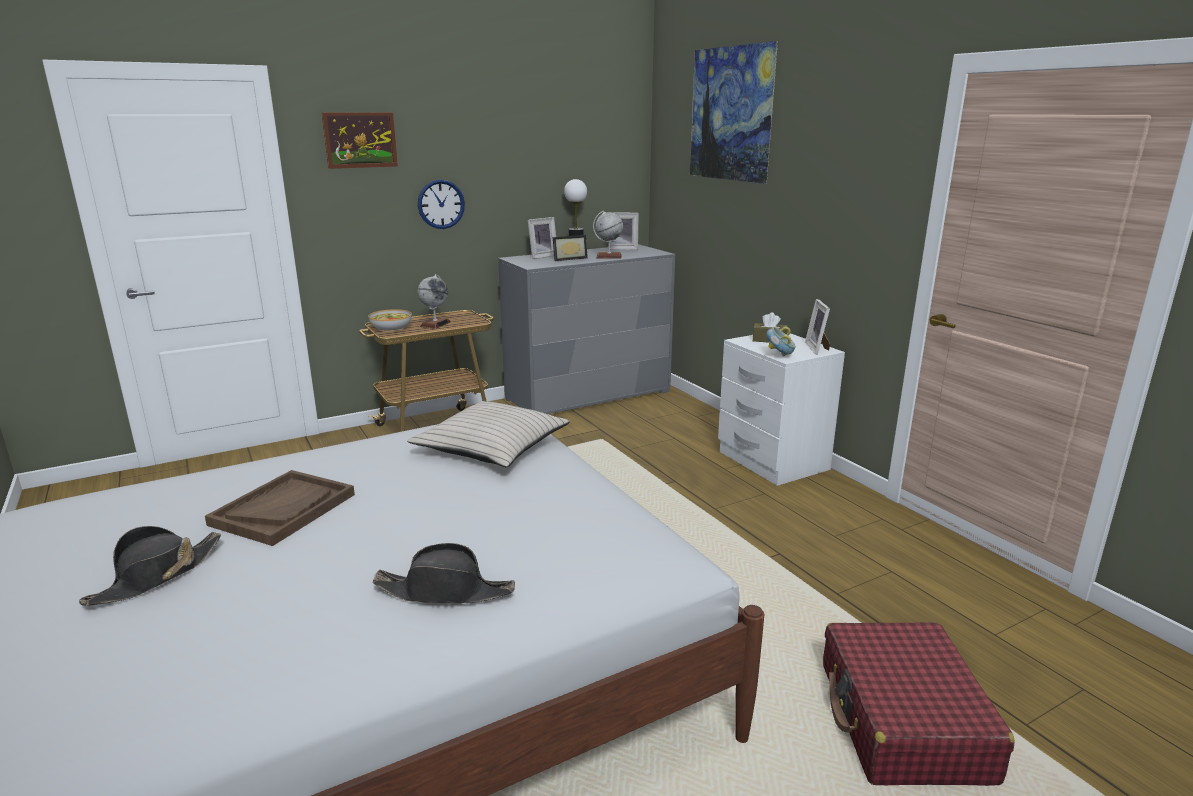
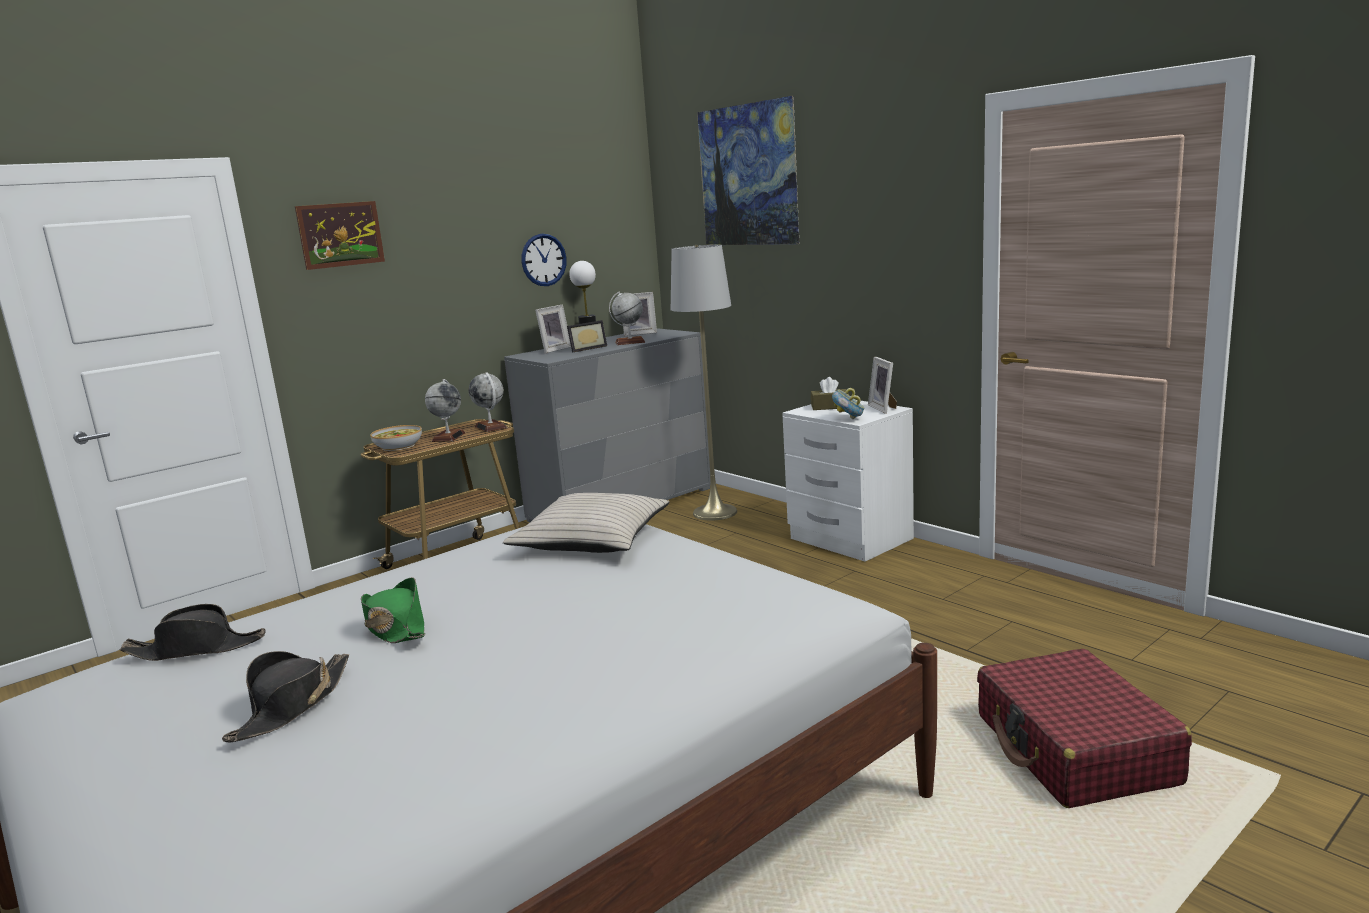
camera: 10 degrees left, 5 degrees down
brown tray [205,470,355,546] -> green hat [361,577,425,643]
black hat [372,543,515,603] -> black hat moved to [120,604,266,661]
wall clock [418,179,465,229] -> wall clock moved to [521,234,567,286]
none -> globe [468,372,507,432]
none -> grey floor lamp [671,245,737,521]

